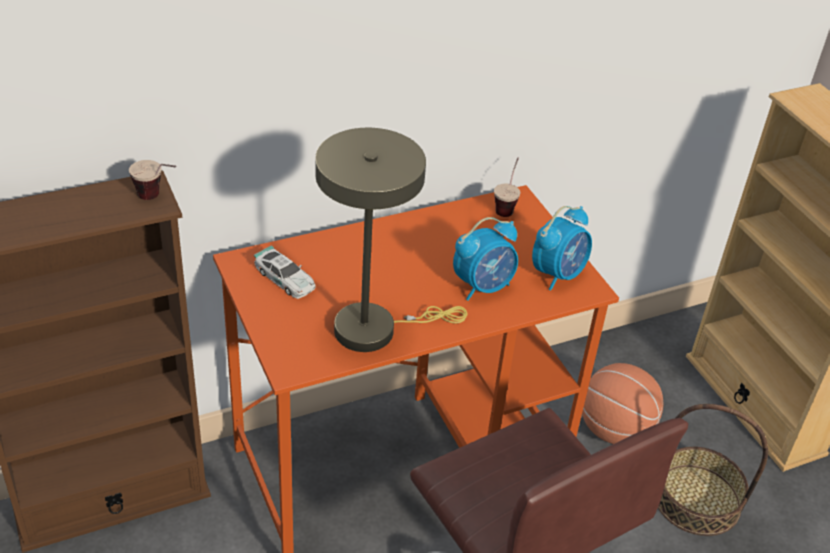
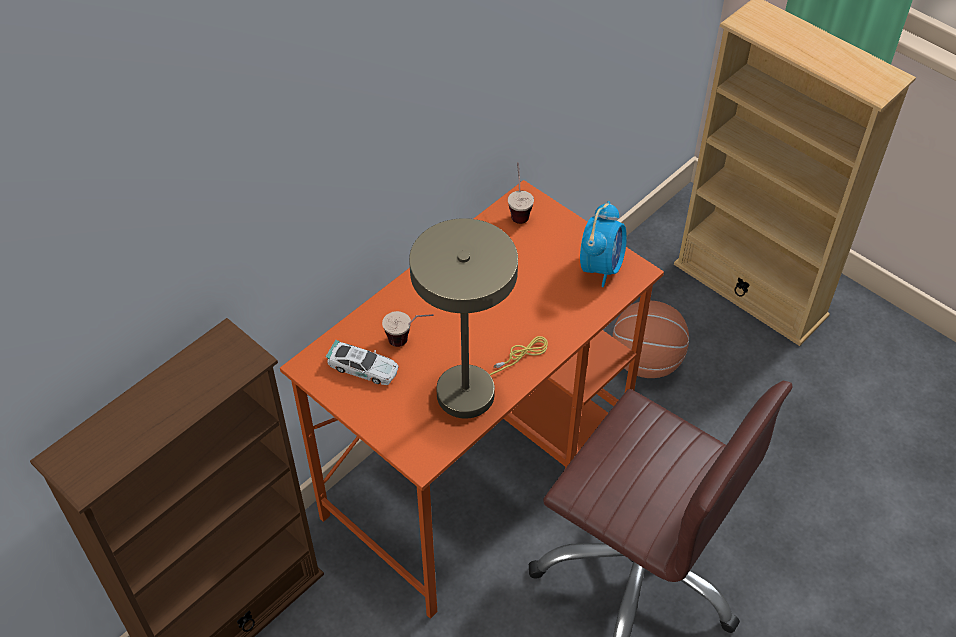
camera: 20 degrees left, 10 degrees up
cup [129,160,176,200] -> cup moved to [382,311,434,347]
alarm clock [453,217,518,301] -> none
basket [658,404,768,536] -> none

